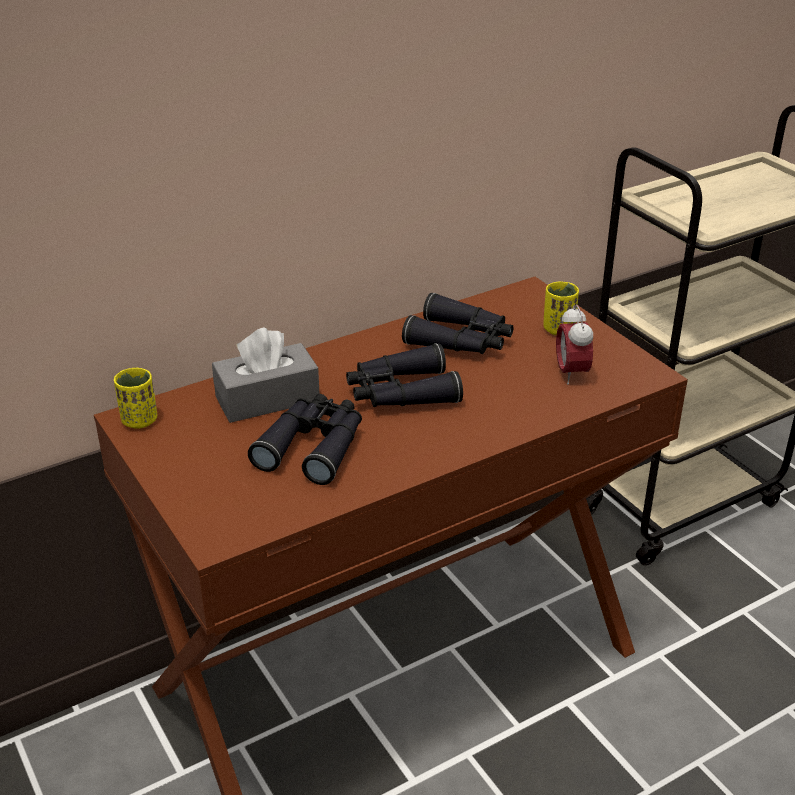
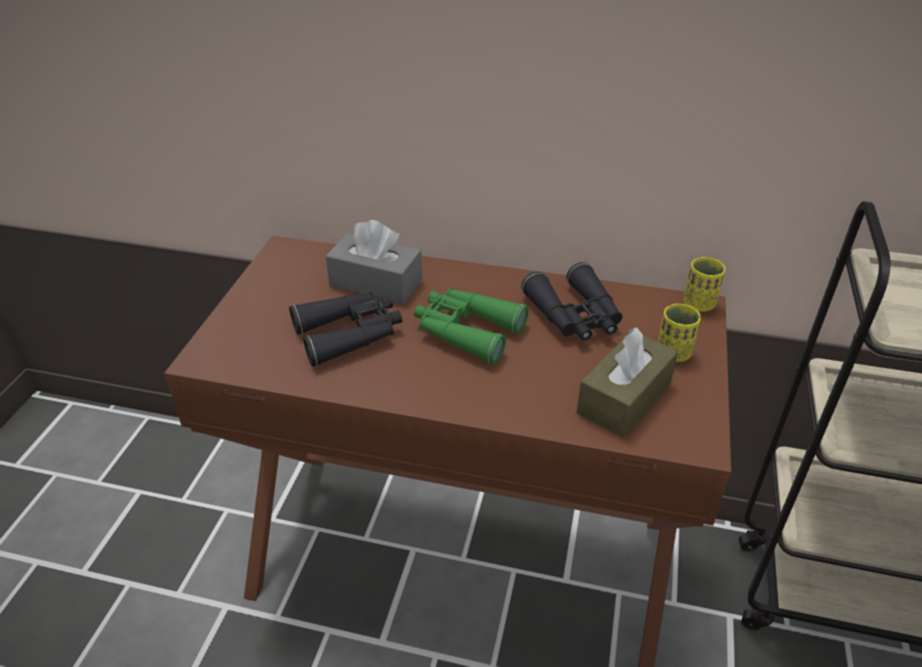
camera: 45 degrees right, 5 degrees up
yellow cup [114,368,157,429] -> yellow cup moved to [684,257,725,312]
black binoculars [346,343,463,407] -> green binoculars [414,288,529,365]
alarm clock [556,305,593,385] -> brown tissue box [577,328,678,437]

